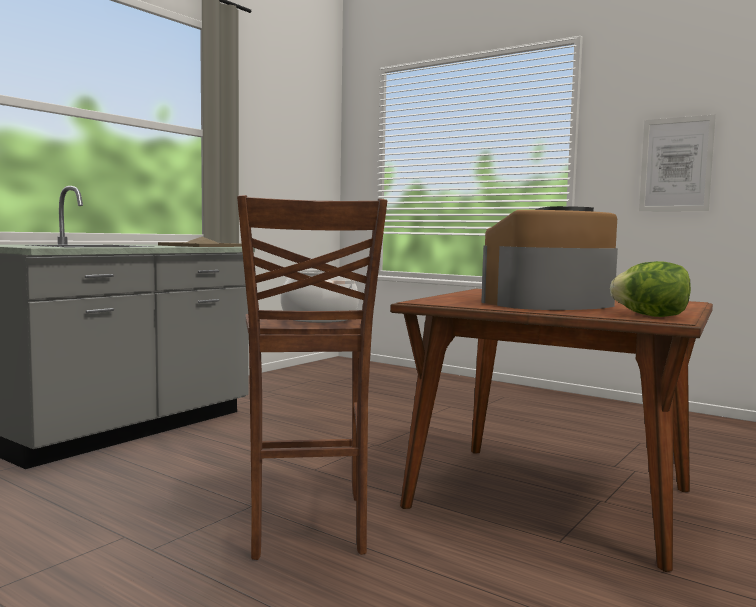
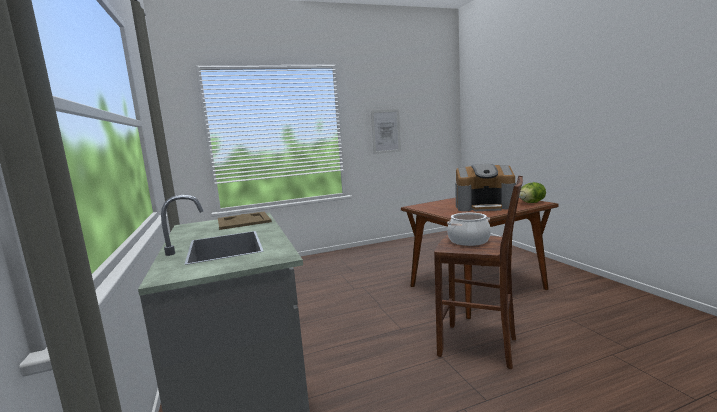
camera: 55 degrees left, 5 degrees up
coffee machine [481,206,618,310] -> coffee machine turned 90 degrees counterclockwise [455,164,516,211]

